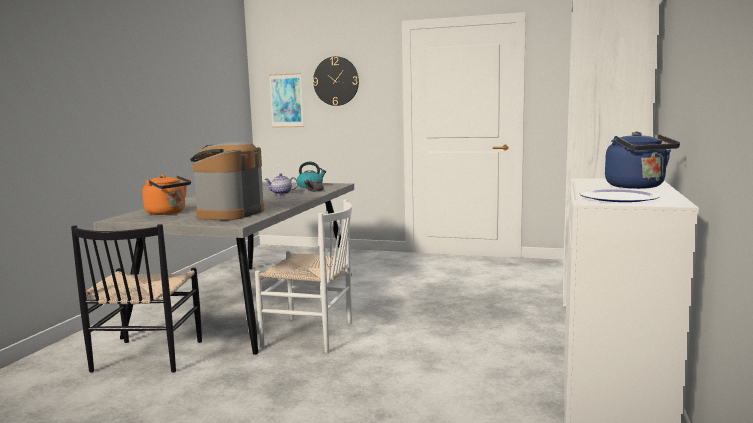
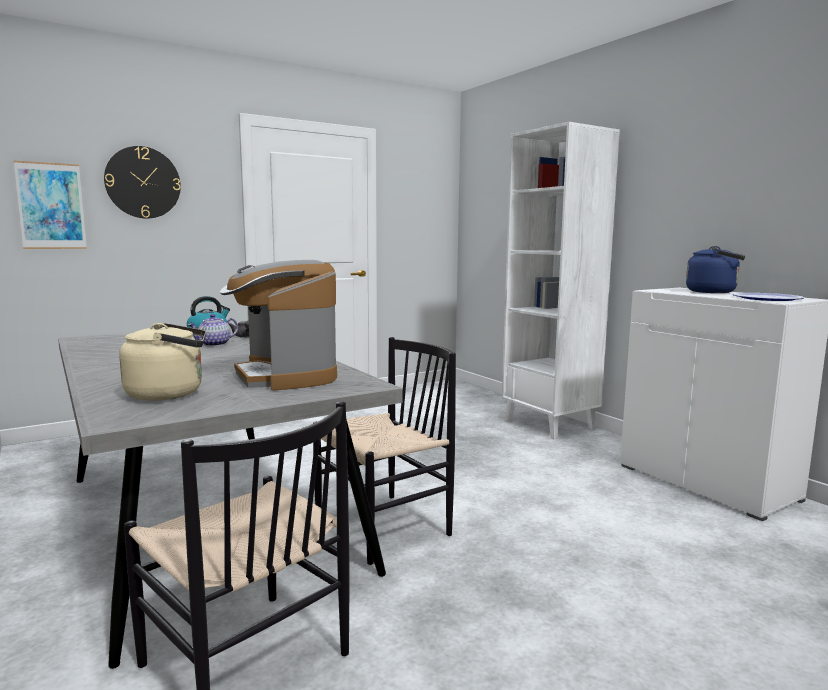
camera: 50 degrees left, 0 degrees up
orange kettle [143,175,191,215] -> beige kettle [119,323,206,401]
white chair [255,200,352,353] -> black chair [313,337,456,565]

